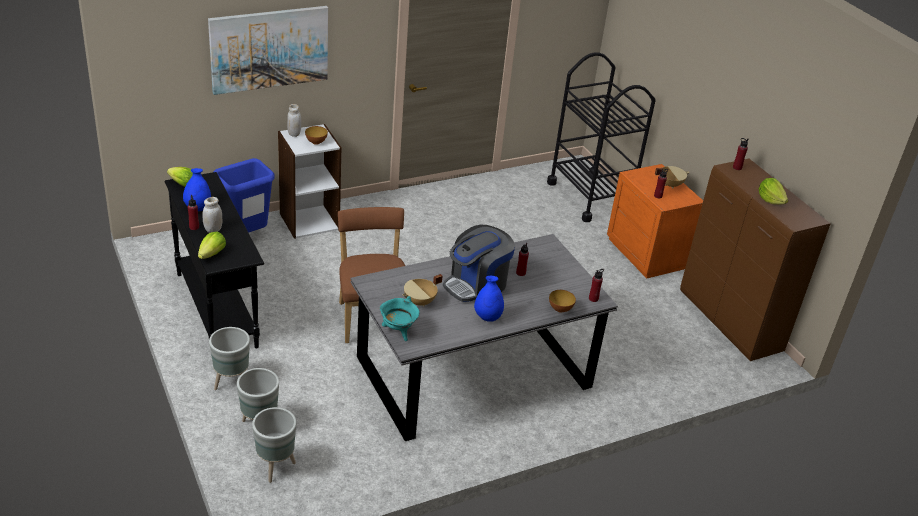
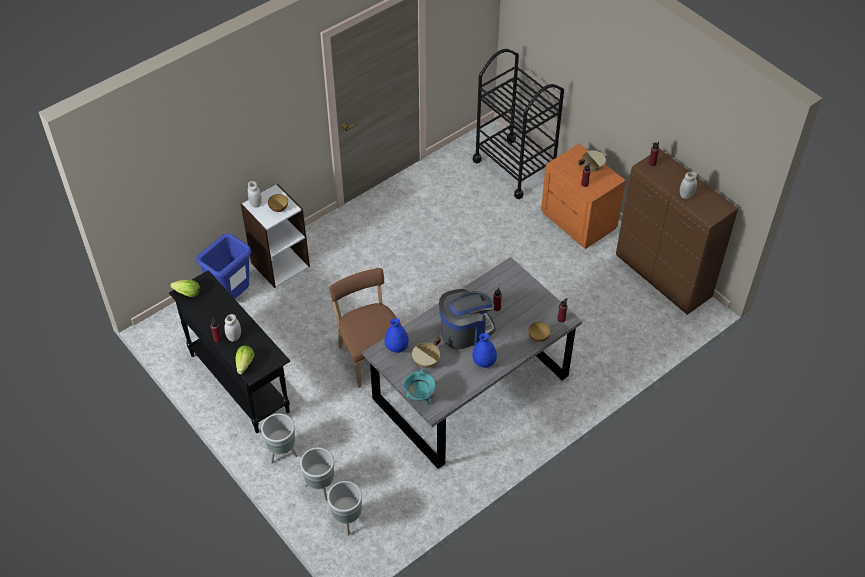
camera: 10 degrees left, 15 degrees up
blue vase [183,168,211,211] -> blue vase moved to [385,318,409,353]
picture [208,6,328,95] -> none
coffee machine [443,225,515,302] -> coffee machine turned 150 degrees counterclockwise [439,289,496,349]
lettuce [759,178,788,205] -> white jar [680,172,697,199]

